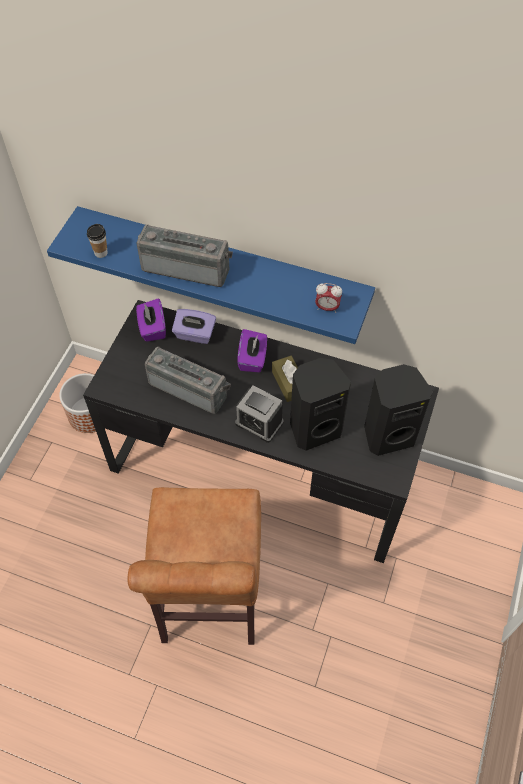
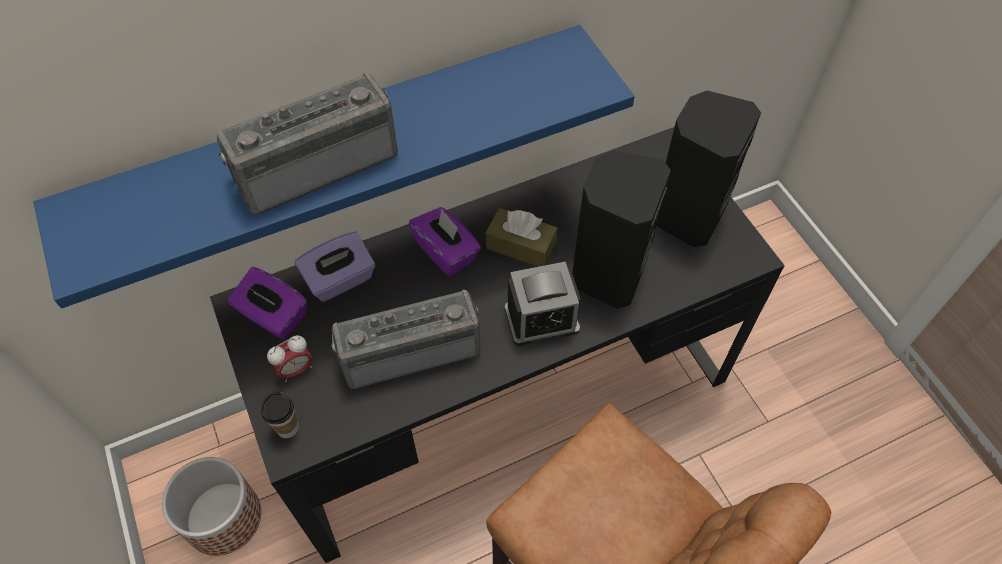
camera: 45 degrees left, 0 degrees up
cup [87,224,108,258] -> cup moved to [261,391,298,438]
alarm clock [315,283,342,313] -> alarm clock moved to [267,335,313,382]

